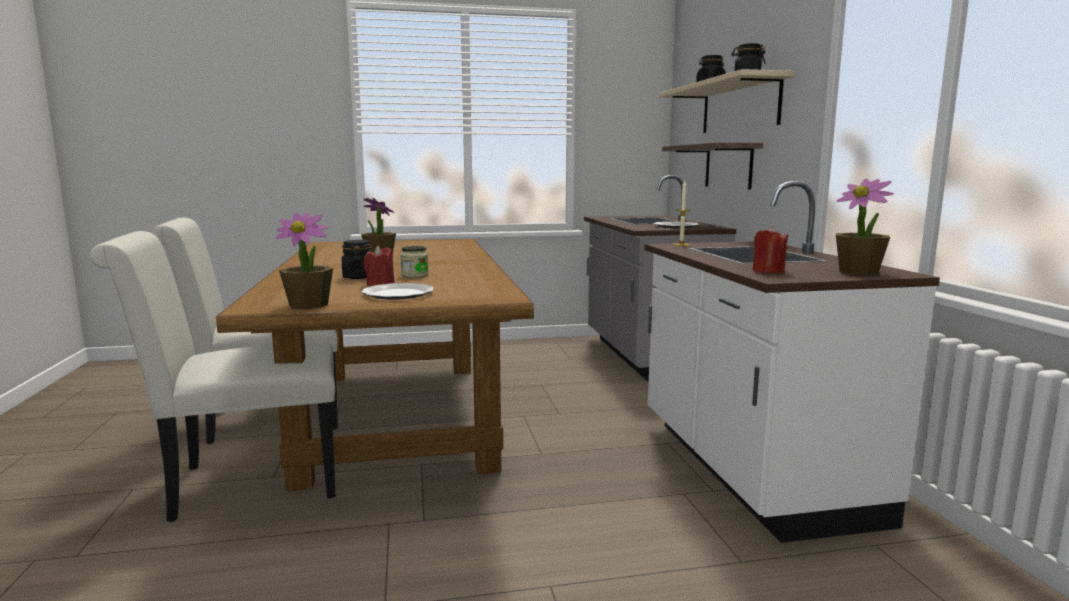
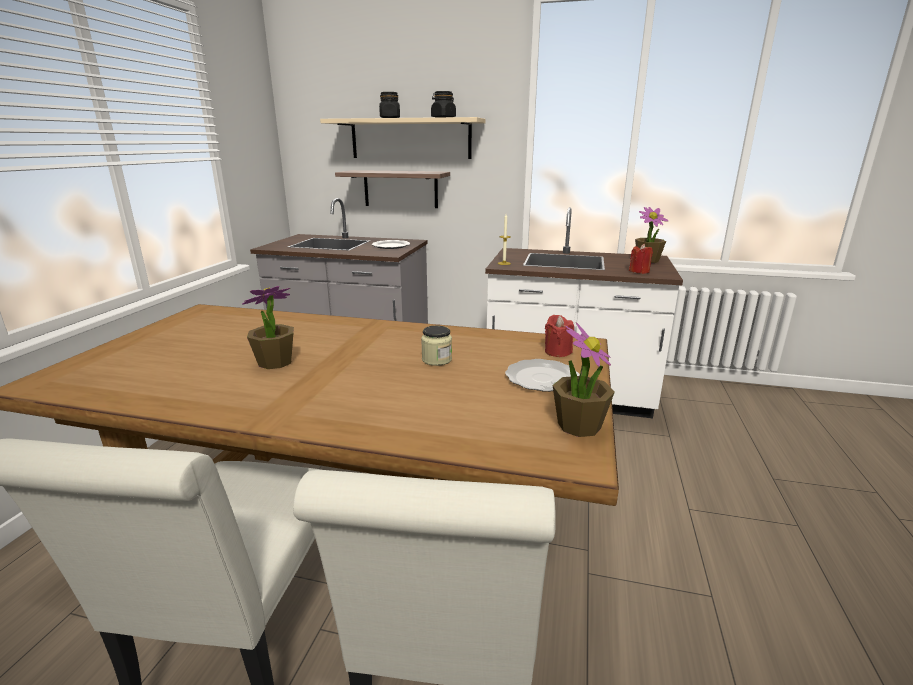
camera: 65 degrees left, 10 degrees up
black jar [341,240,371,279] -> none
red candle [364,246,394,286] -> red candle moved to [545,315,574,357]

